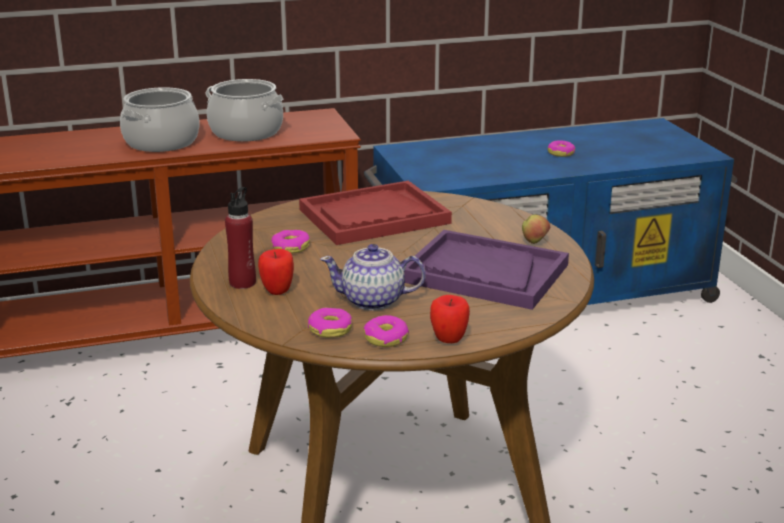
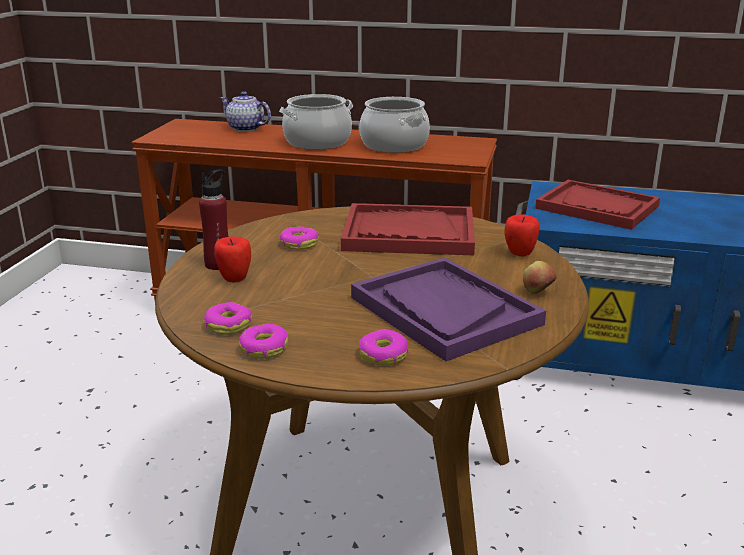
camera: 30 degrees right, 0 degrees up
teapot [320,244,426,311] -> teapot moved to [220,92,271,132]
apple [430,295,470,343] -> apple moved to [504,214,539,257]
donut [548,140,575,157] -> donut moved to [359,330,408,366]
none -> red tray [535,180,660,230]

